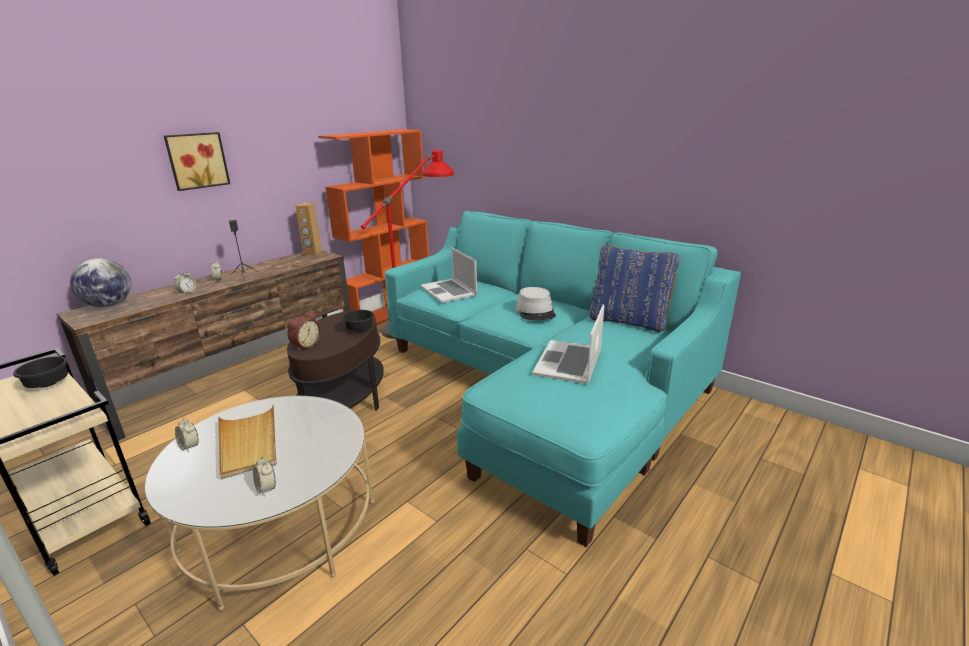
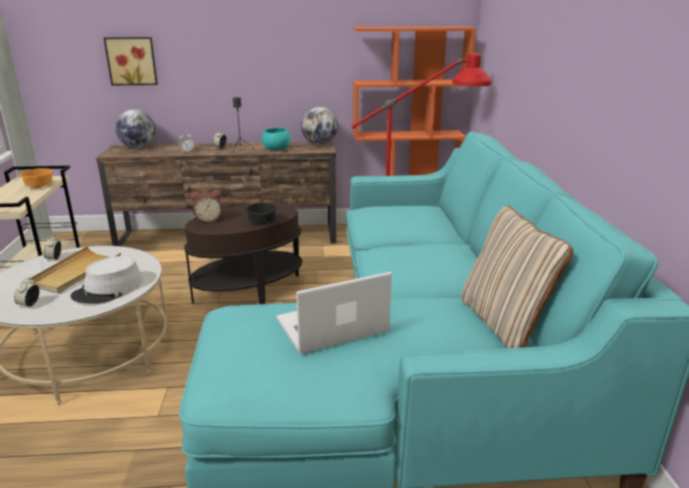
camera: 45 degrees right, 0 degrees up
black bowl [13,356,68,388] -> orange bowl [19,168,53,188]
picture [164,132,230,191] -> picture moved to [104,37,158,85]
brown speaker [295,203,322,255] -> globe [301,107,338,145]
laptop [421,247,477,303] -> none
grey hat [516,287,556,320] -> grey hat moved to [70,256,143,304]
blue pillow [589,245,679,332] -> beige pillow [461,205,573,348]
none -> turquoise bowl [262,128,291,150]

